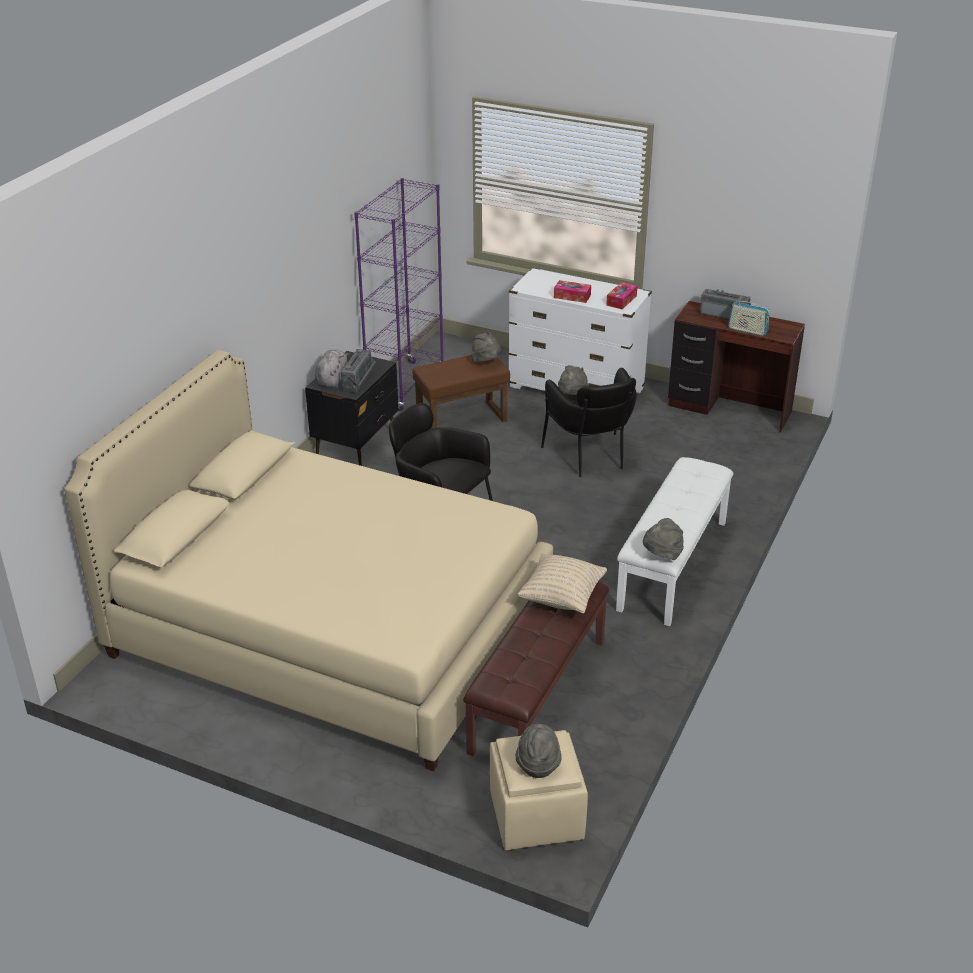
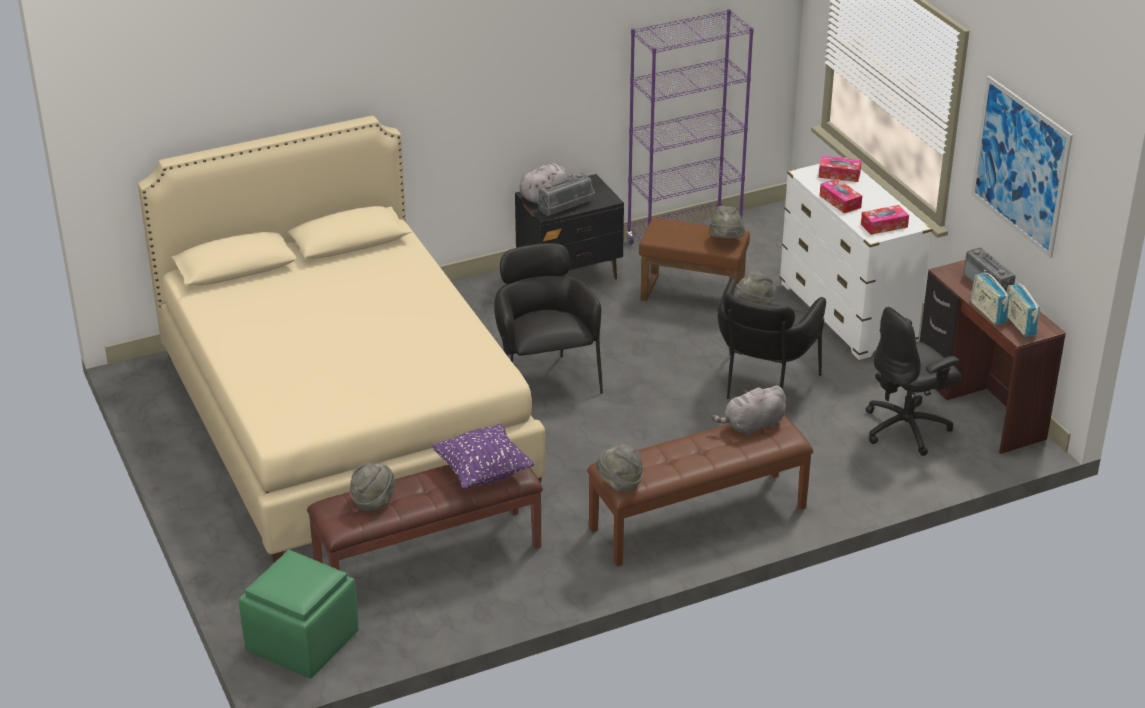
camera: 40 degrees right, 0 degrees up
beige ottoman [490,730,588,850] -> green ottoman [239,550,358,679]
grey hat [516,724,562,778] -> grey hat moved to [350,463,395,512]
beige pillow [517,553,607,613] -> purple pillow [432,423,534,488]
white bench [616,457,734,626] -> brown bench [587,415,813,566]
none -> grey plush toy [712,386,786,436]
none -> tissue box [818,156,862,182]
none -> black office chair [865,307,961,456]
none -> picture [971,76,1073,258]
none -> radio [1007,281,1040,337]

